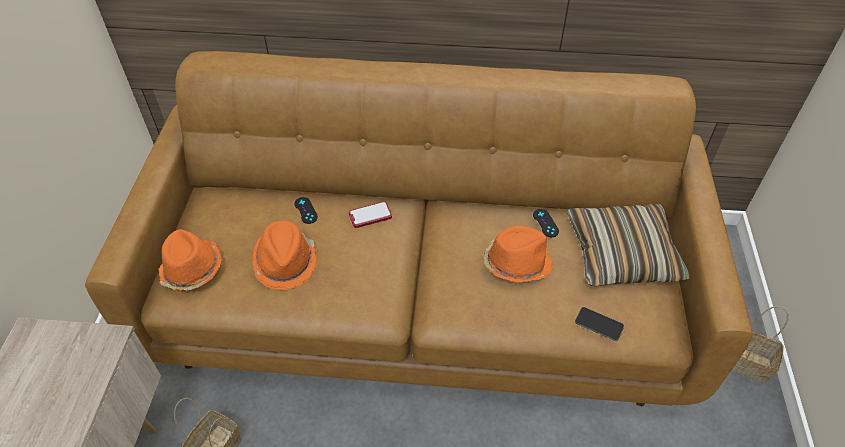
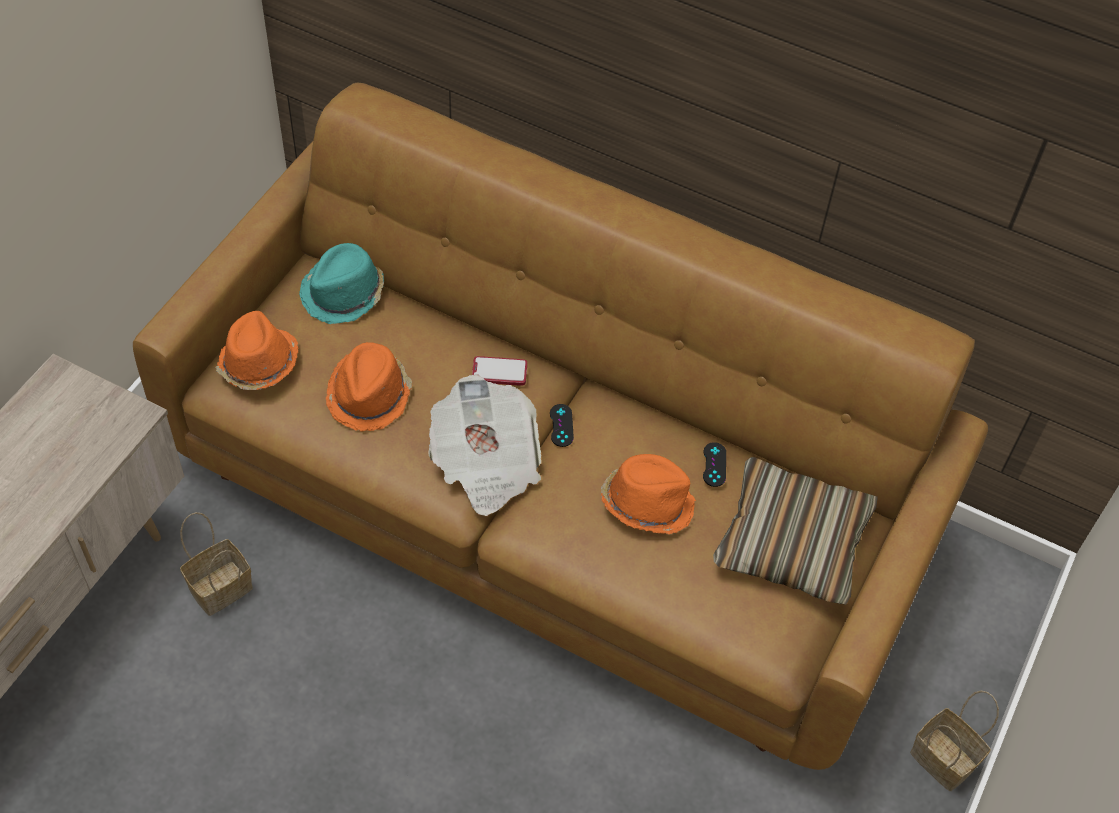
camera: 20 degrees right, 5 degrees up
black game controller [294,197,318,224] -> black game controller moved to [550,404,574,447]
phone [575,307,624,341] -> none
none -> turquoise hat [299,243,384,324]
none -> newspaper [428,374,541,516]

